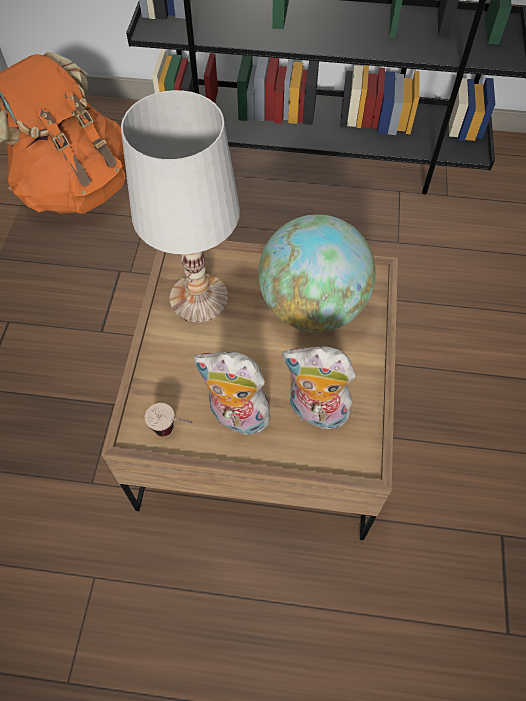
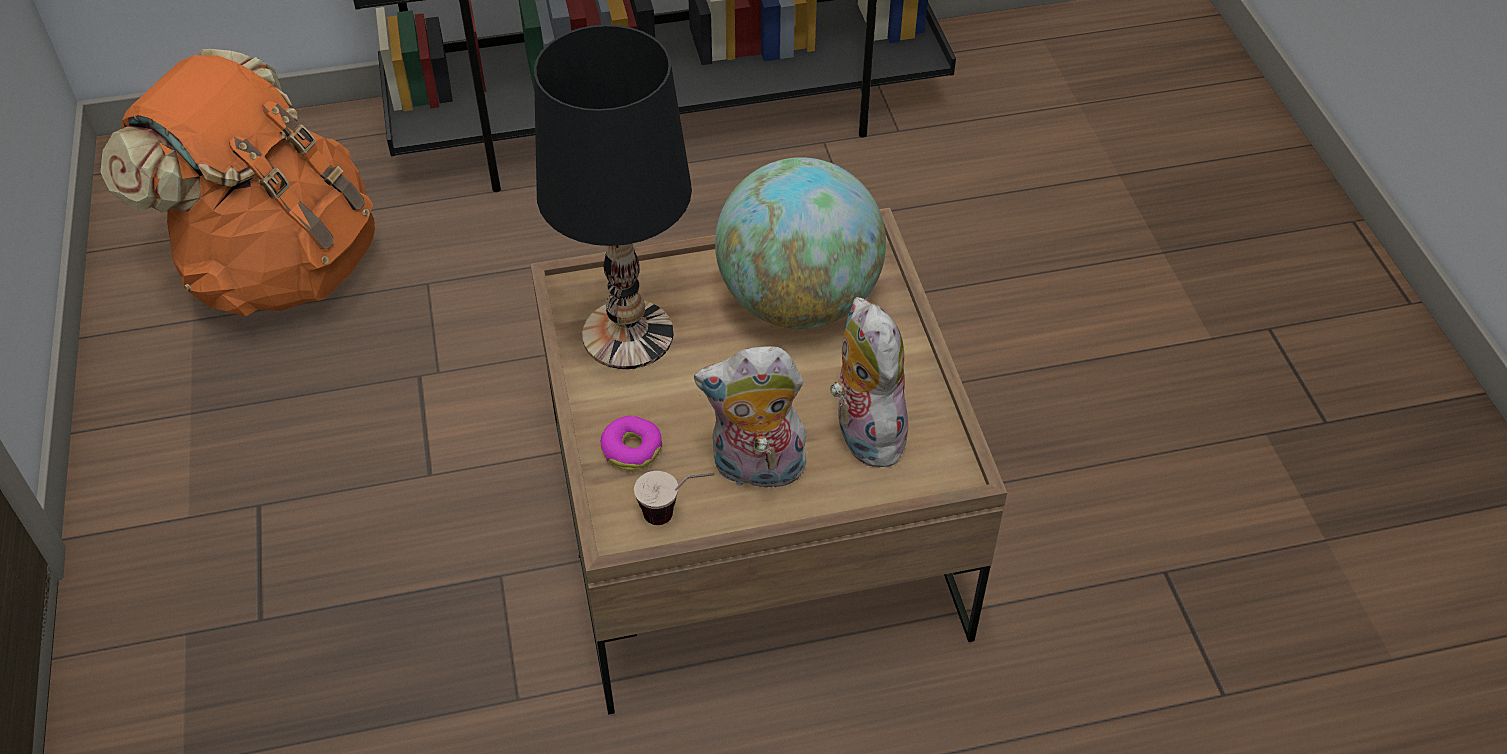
camera: 20 degrees left, 10 degrees down
white table lamp [121,90,240,323] -> black table lamp [534,25,692,369]
plush toy [282,346,356,433] -> plush toy turned 75 degrees clockwise [830,297,908,467]
none -> donut [600,416,662,470]

